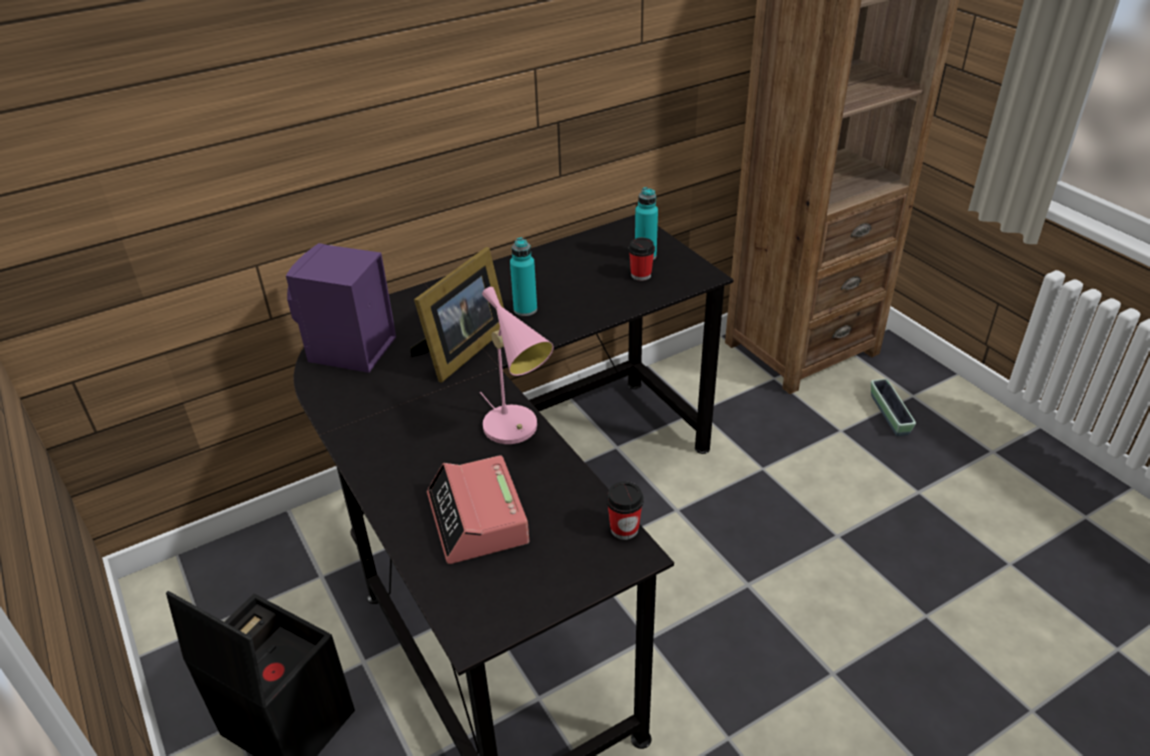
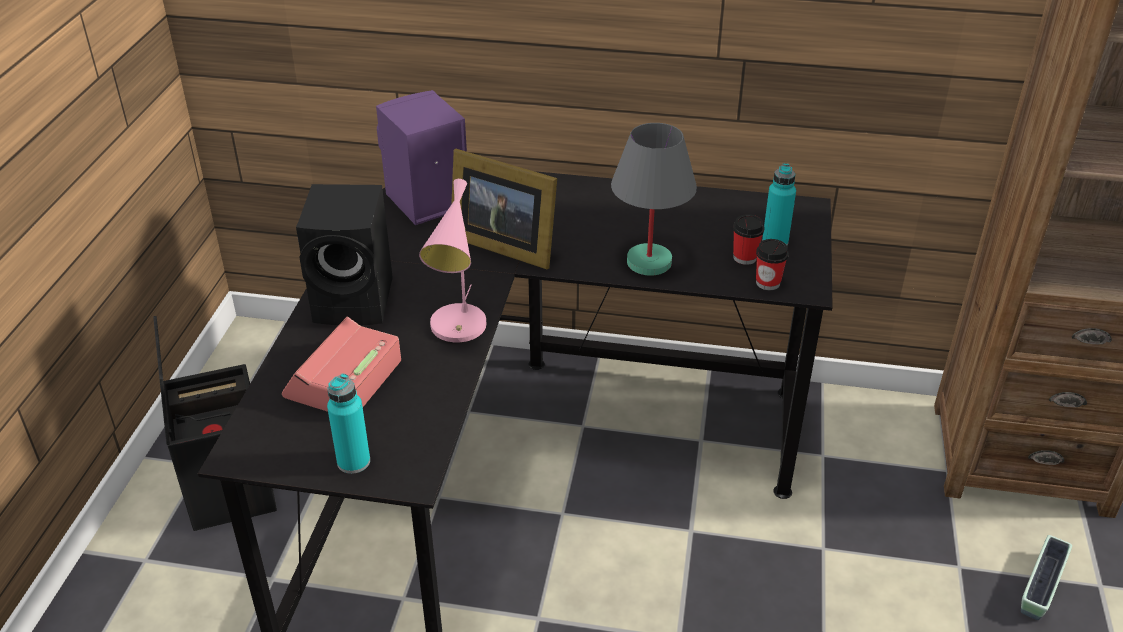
camera: 40 degrees right, 0 degrees up
picture frame [410,247,504,383] -> picture frame turned 45 degrees clockwise [451,149,557,270]
turquoise bottle [510,237,537,316] -> turquoise bottle moved to [327,374,370,474]
cup [606,481,644,540] -> cup moved to [756,239,789,290]
none -> black speaker [296,184,393,325]
none -> grey table lamp [611,123,697,276]

